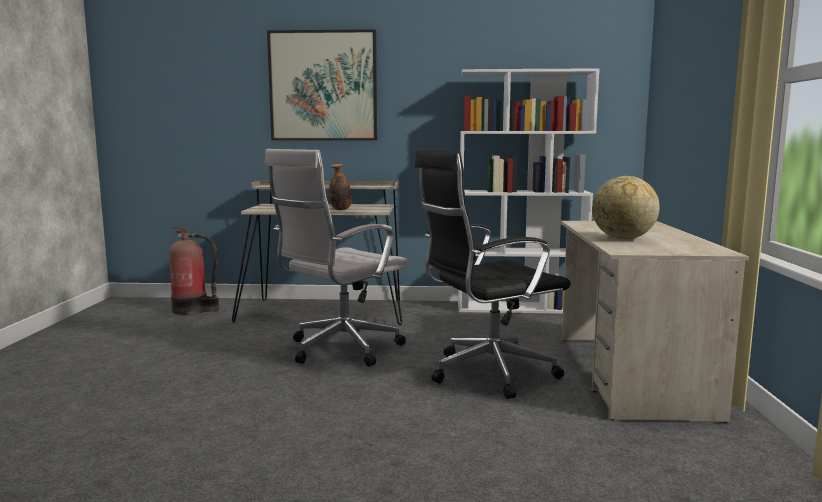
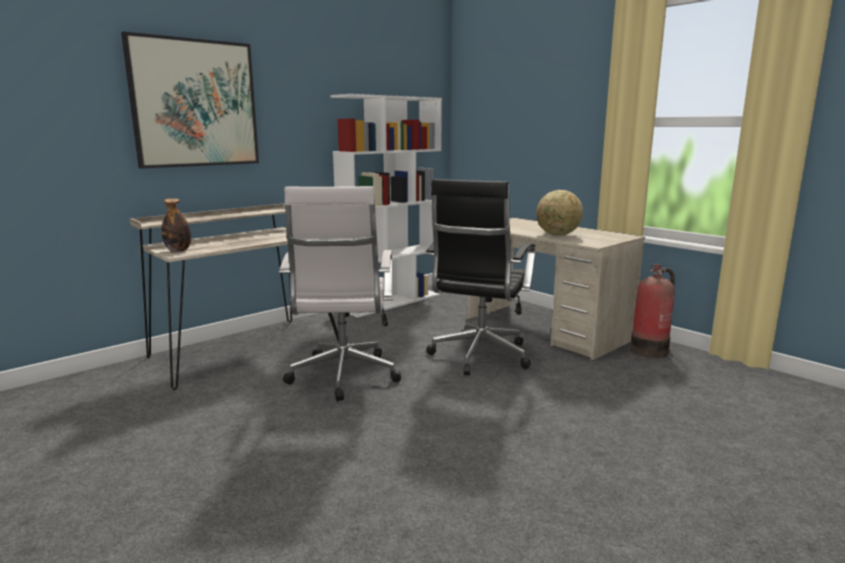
camera: 45 degrees left, 5 degrees up
fire extinguisher [169,226,219,315] -> fire extinguisher moved to [630,264,675,359]
bottle [329,164,352,210] -> bottle moved to [162,198,191,252]

